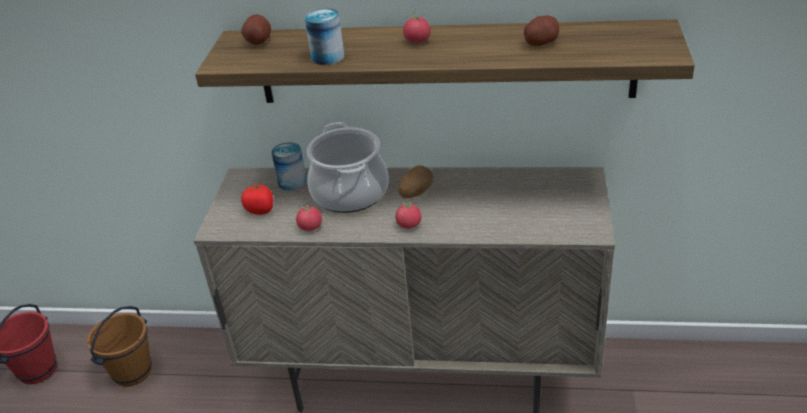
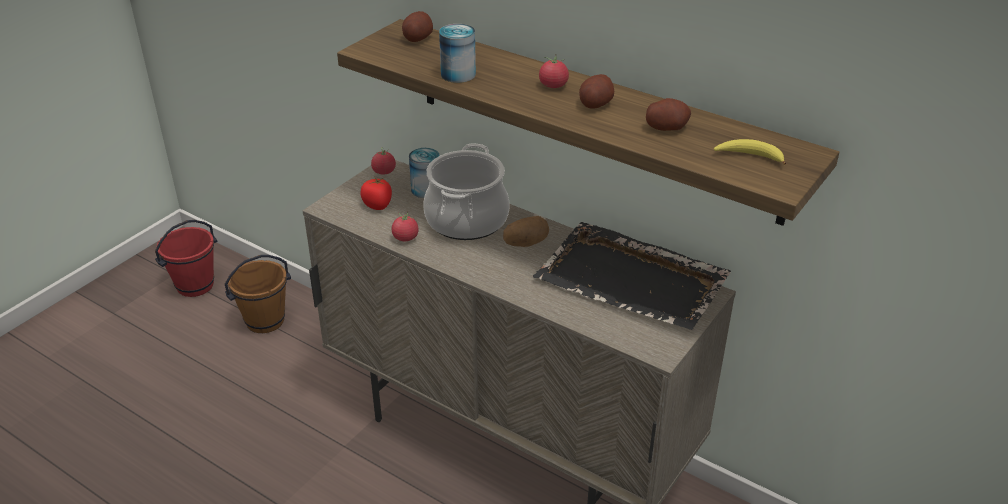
camera: 25 degrees right, 0 degrees up
tomato [395,201,422,229] -> tomato moved to [371,147,396,175]
none -> black tray [533,222,731,330]
none -> potato [579,74,614,109]
none -> banana [714,139,786,165]

